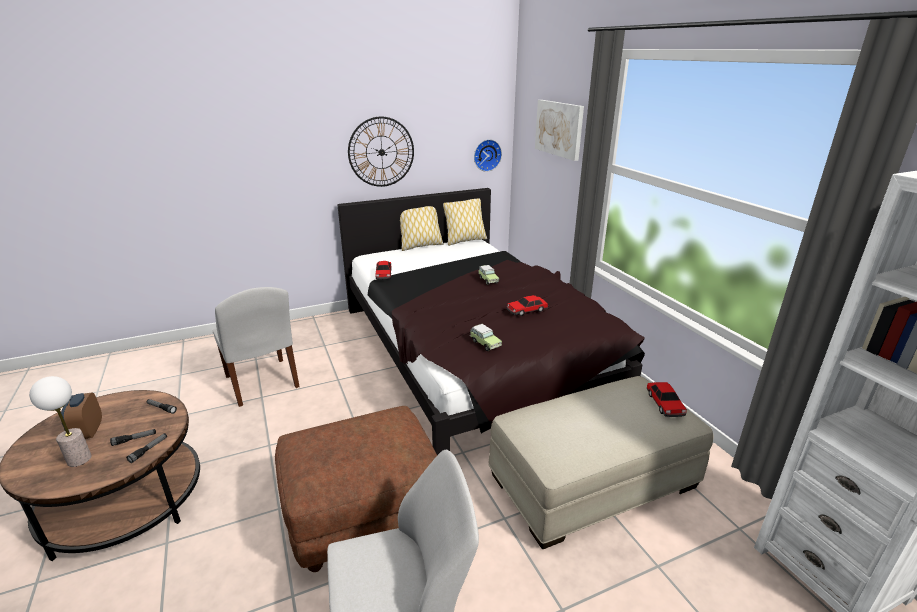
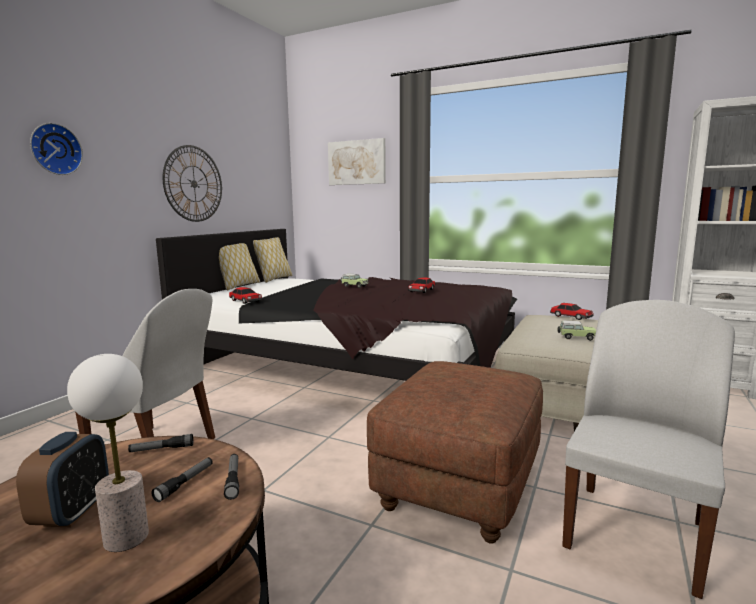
camera: 40 degrees left, 15 degrees down
alarm clock [61,392,102,439] -> alarm clock turned 120 degrees counterclockwise [16,432,109,527]
toy car [470,324,502,351] -> toy car moved to [557,321,596,341]
wall clock [474,139,502,172] -> wall clock moved to [30,123,83,175]

